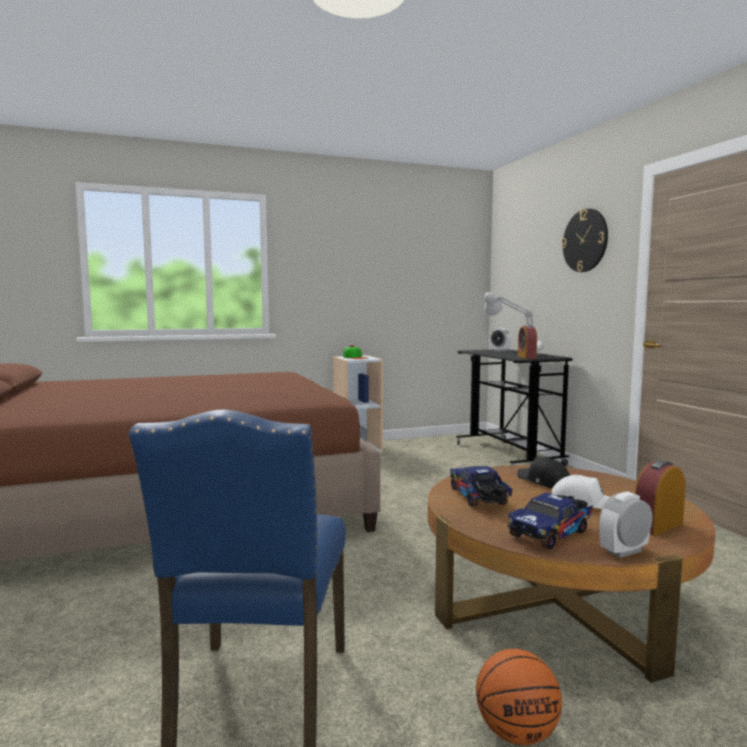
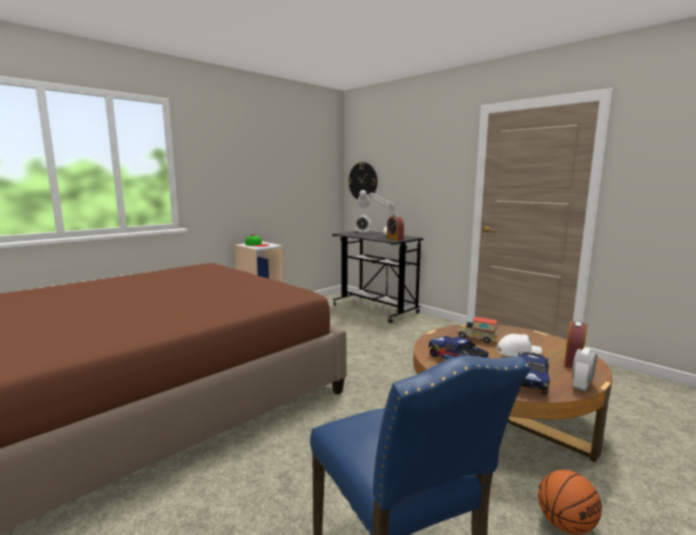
camera: 25 degrees left, 5 degrees up
black cap [517,457,570,489] -> toy truck [458,317,498,344]
wall clock [561,209,608,272] -> wall clock moved to [348,162,377,199]

